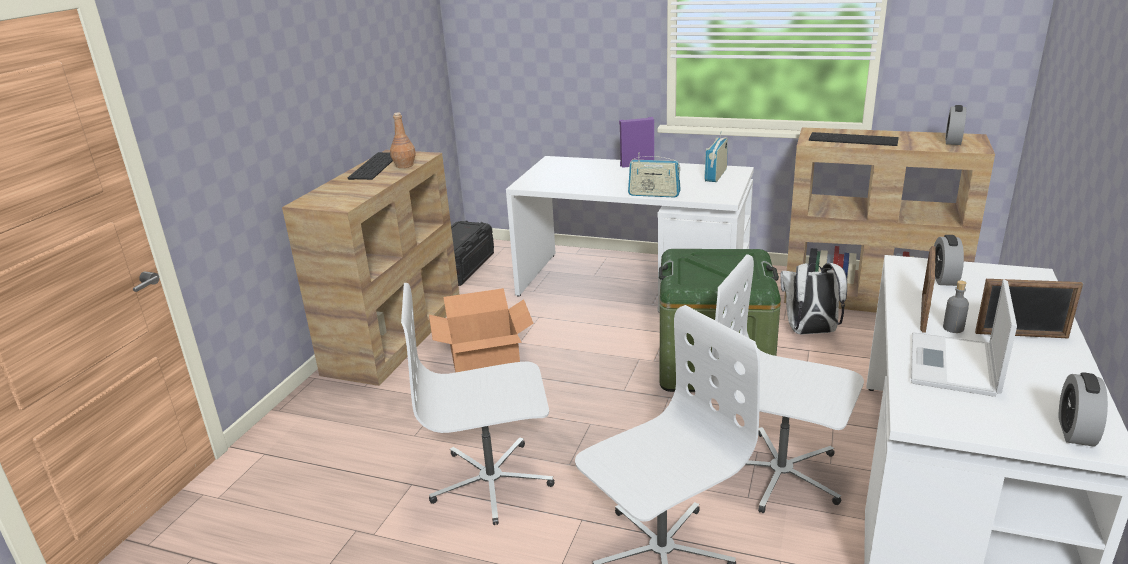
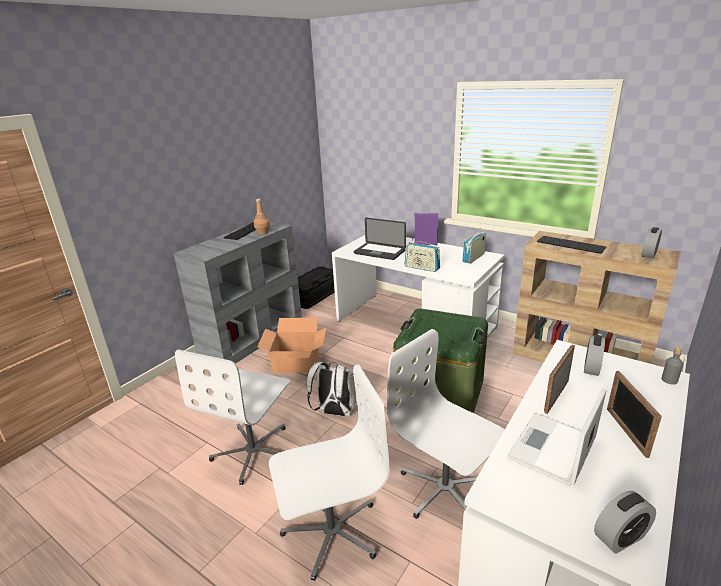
camera: 15 degrees right, 0 degrees up
brown bookcase [282,150,460,386] -> grey bookcase [173,221,302,364]
white office chair [401,283,554,525] -> white office chair turned 75 degrees counterclockwise [175,350,290,485]
white backpack [780,263,847,335] -> white backpack moved to [307,362,356,416]
grey bottle [943,280,969,333] -> grey bottle moved to [662,347,683,385]
picture frame [975,279,1083,339] -> picture frame turned 60 degrees clockwise [607,371,662,458]
alarm clock [1058,372,1108,447] -> alarm clock turned 150 degrees counterclockwise [594,491,656,554]
none -> laptop [354,218,406,260]

